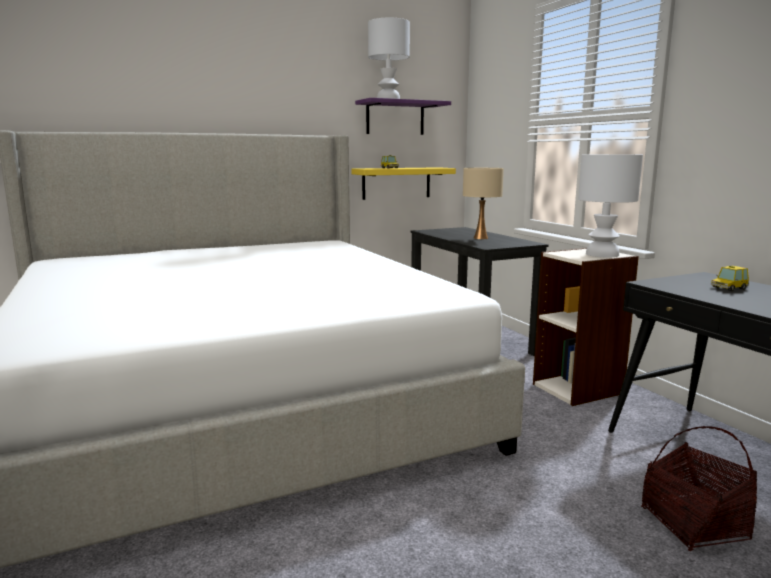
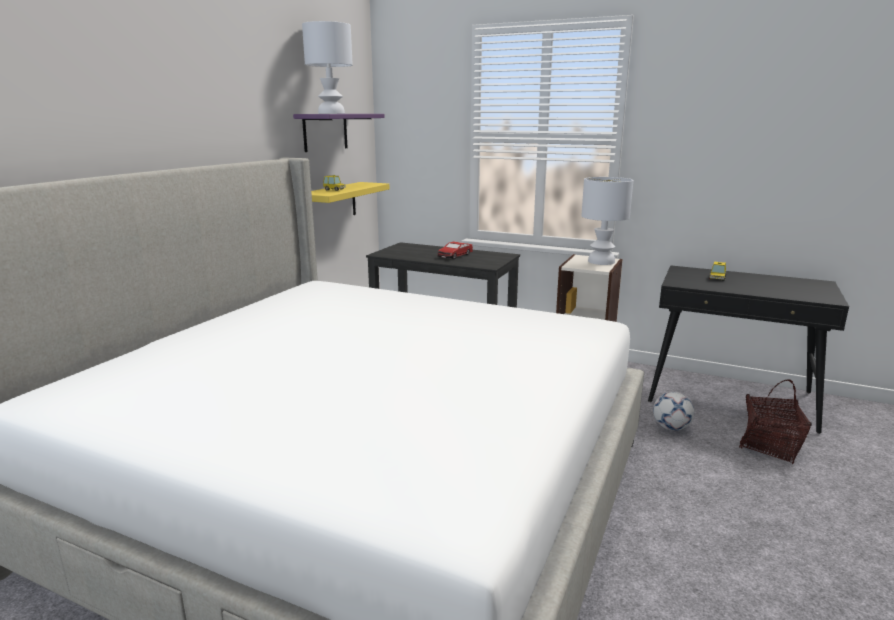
camera: 40 degrees left, 5 degrees up
beige table lamp [463,168,504,239] -> toy car [438,242,473,259]
none -> football [653,392,694,431]

